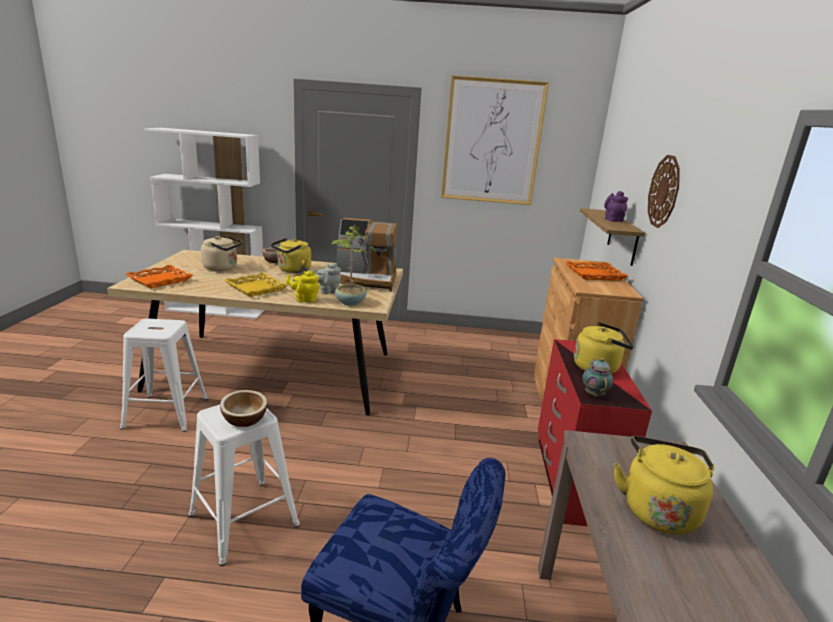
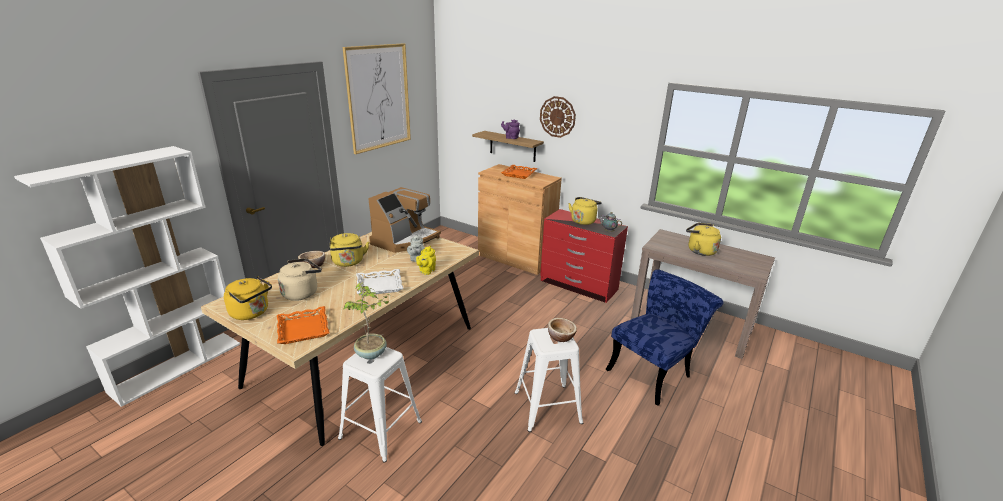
camera: 60 degrees left, 5 degrees up
yellow tray [225,273,288,297] -> white tray [356,269,403,296]
potted plant [332,225,376,306] -> potted plant moved to [343,282,392,360]
none -> yellow kettle [224,276,272,320]

